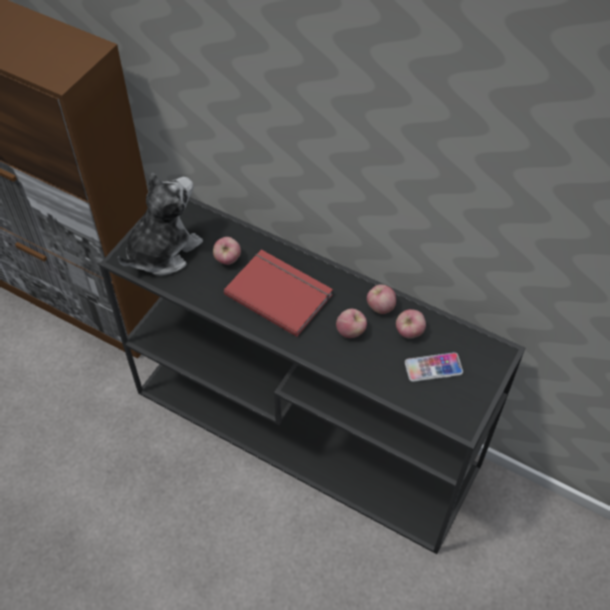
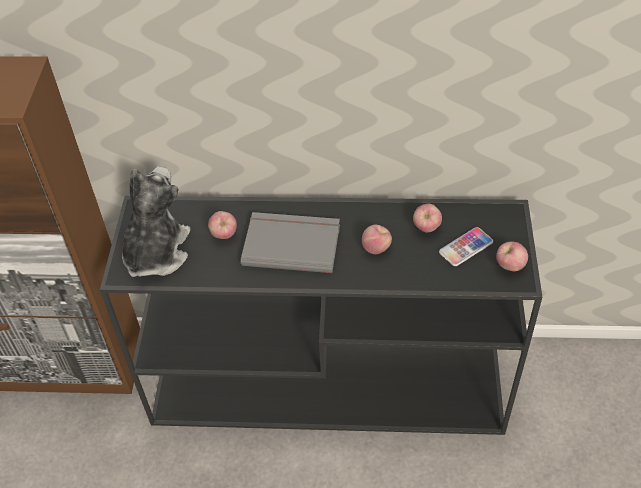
camera: 25 degrees left, 5 degrees down
red book [224,249,333,337] -> grey book [241,212,340,273]
apple [367,284,396,314] -> apple moved to [496,241,528,271]

